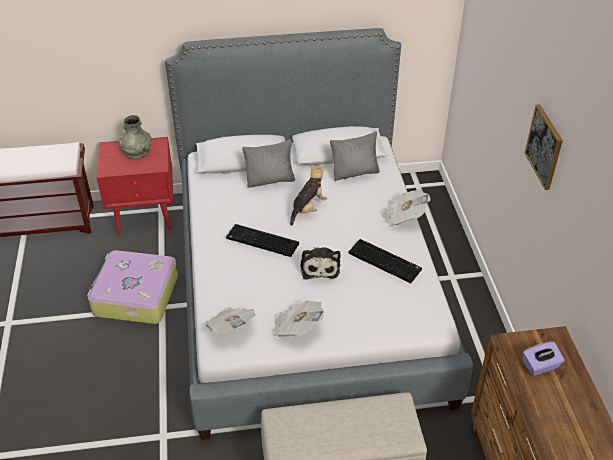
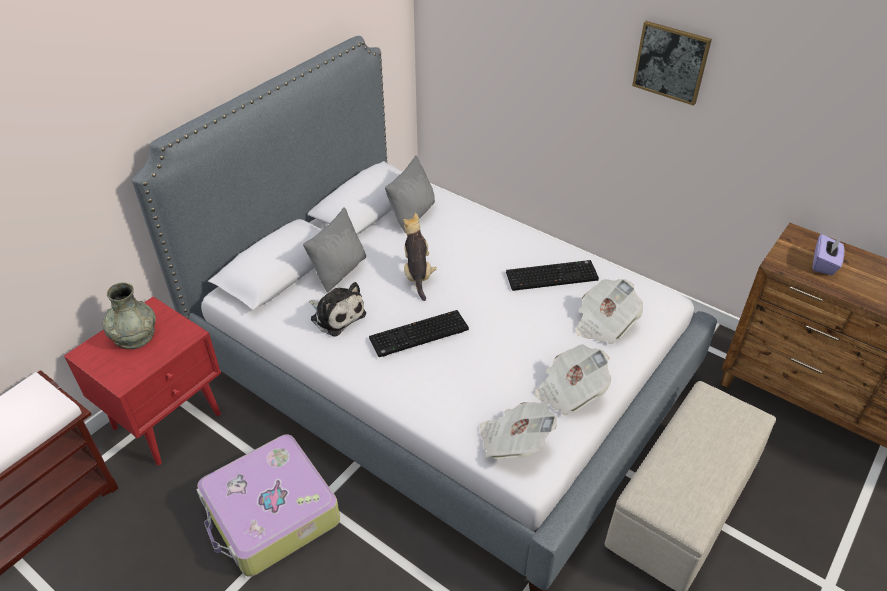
camera: 45 degrees left, 0 degrees up
plush toy [300,247,341,279] -> plush toy moved to [309,282,366,337]
newspaper [380,189,431,227] -> newspaper moved to [575,279,643,344]

